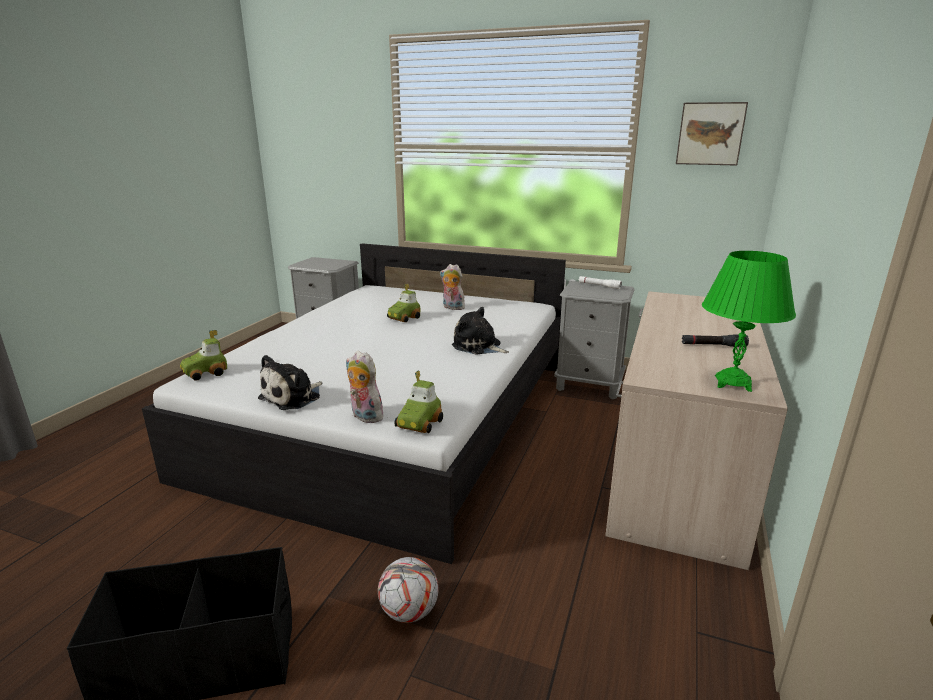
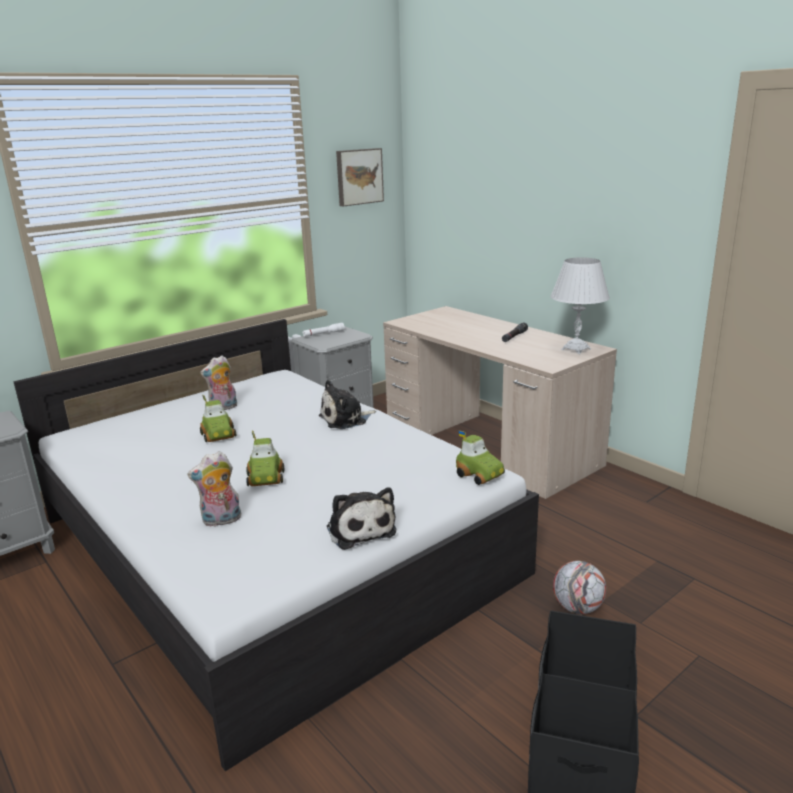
camera: 60 degrees left, 0 degrees up
toy car [180,330,227,381] -> toy car moved to [246,431,284,486]
plush toy [346,351,383,423] -> plush toy moved to [187,451,241,527]
green table lamp [702,251,796,392] -> white table lamp [551,257,610,354]

